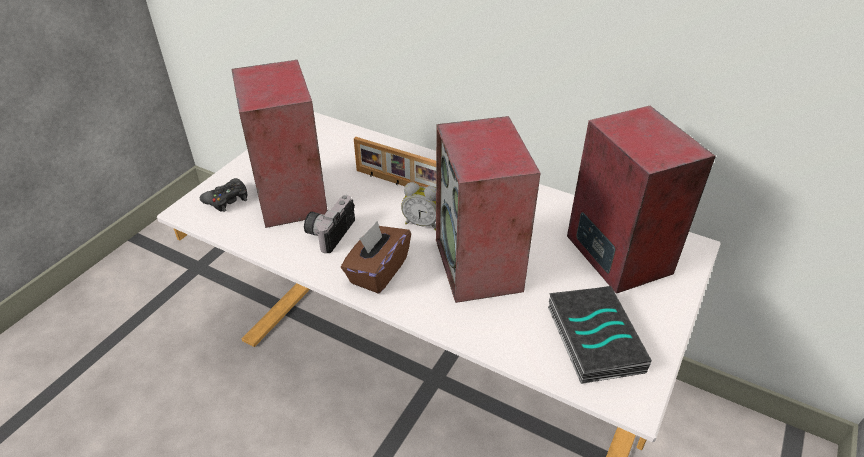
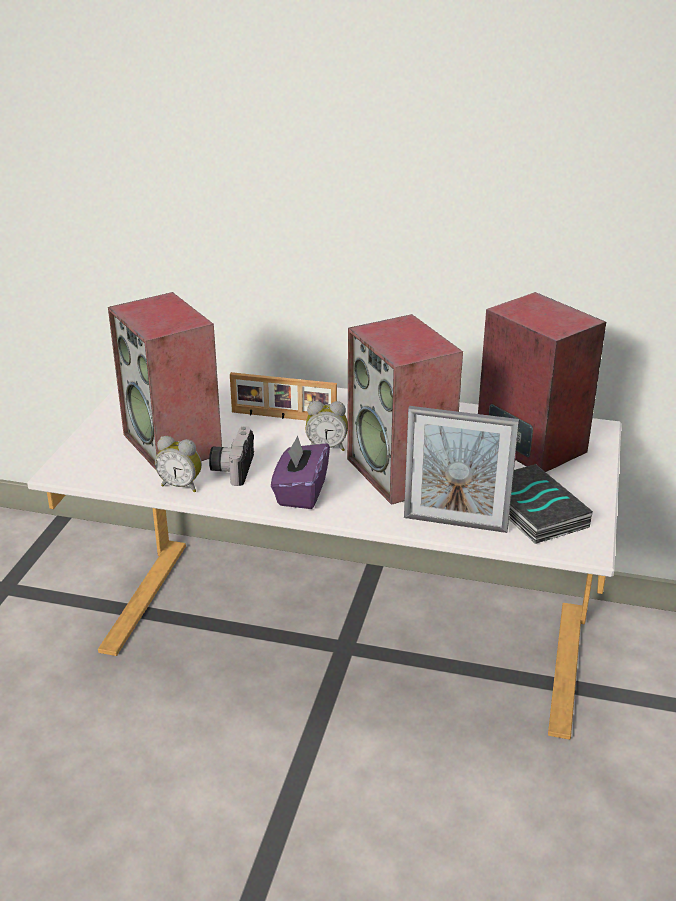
camera: 15 degrees left, 10 degrees down
black game controller [200,178,247,212] -> none
brown tissue box [341,221,411,294] -> purple tissue box [271,435,330,509]
none -> alarm clock [155,436,202,492]
none -> picture frame [404,406,519,533]

